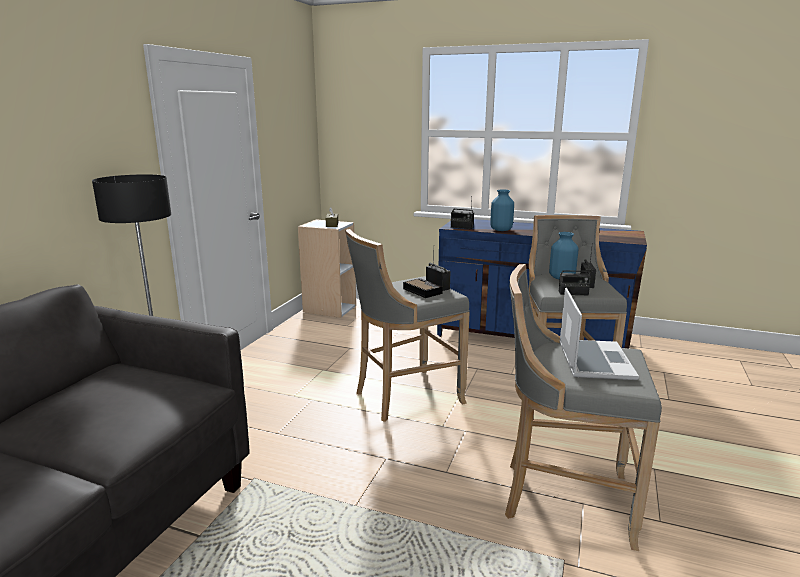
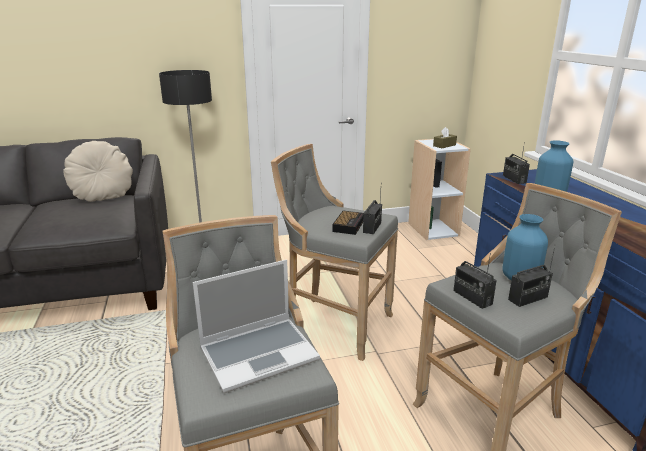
camera: 55 degrees right, 5 degrees up
none -> beige pillow [63,141,133,202]

